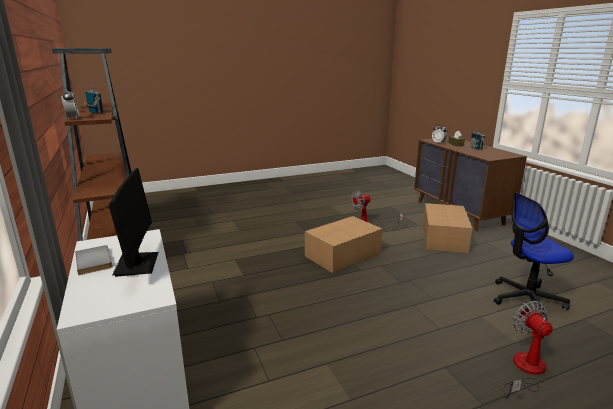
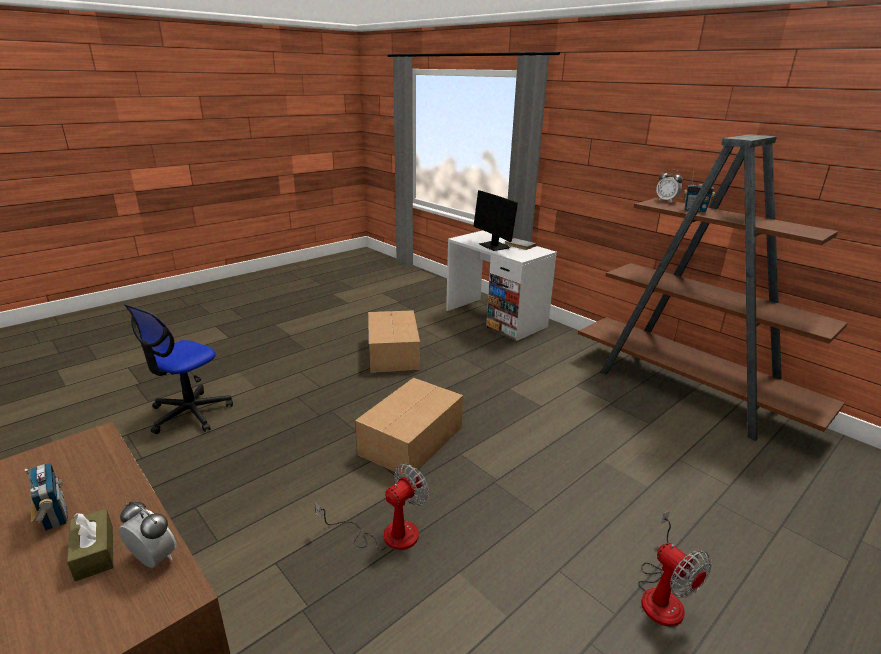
camera: 160 degrees right, 5 degrees up
cardboard box [423,203,472,253] -> cardboard box moved to [368,310,420,373]
office chair [494,192,574,320] -> office chair turned 150 degrees clockwise [124,304,233,434]
fan [503,301,553,398] -> fan moved to [638,510,712,627]

